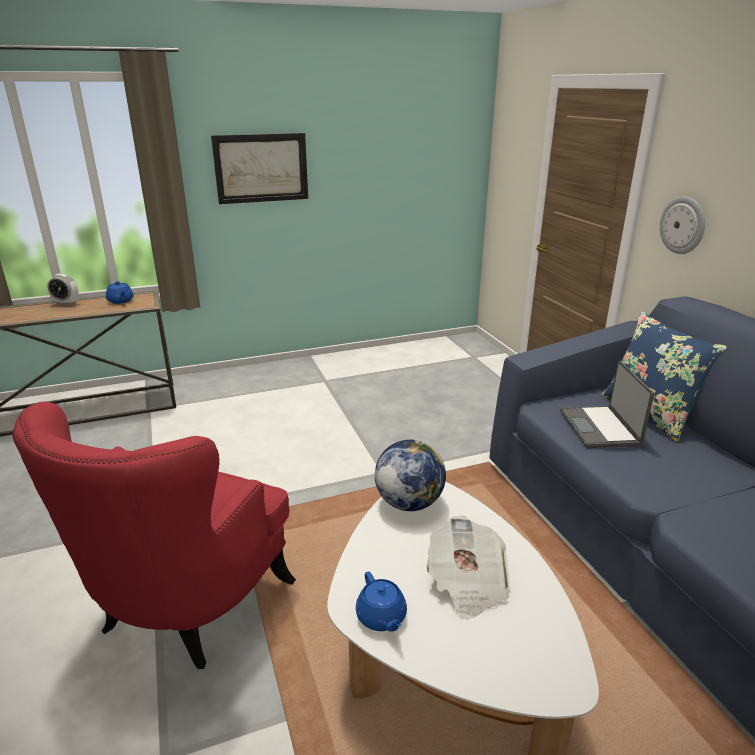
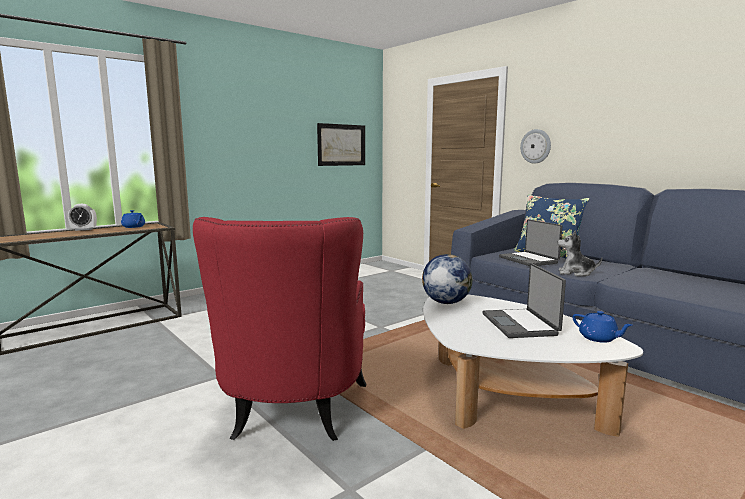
camera: 20 degrees left, 15 degrees down
picture [211,133,308,204] -> picture moved to [317,123,365,166]
blue teapot [356,572,407,632] -> blue teapot moved to [572,311,632,343]
newspaper [426,516,509,620] -> laptop [482,263,566,338]
none -> plush toy [558,230,602,276]

